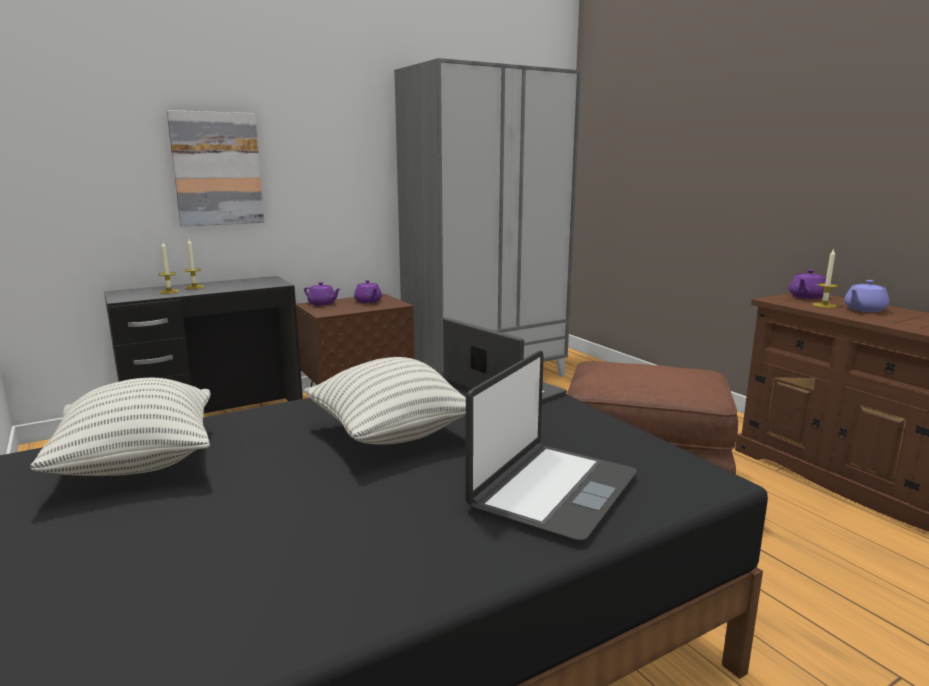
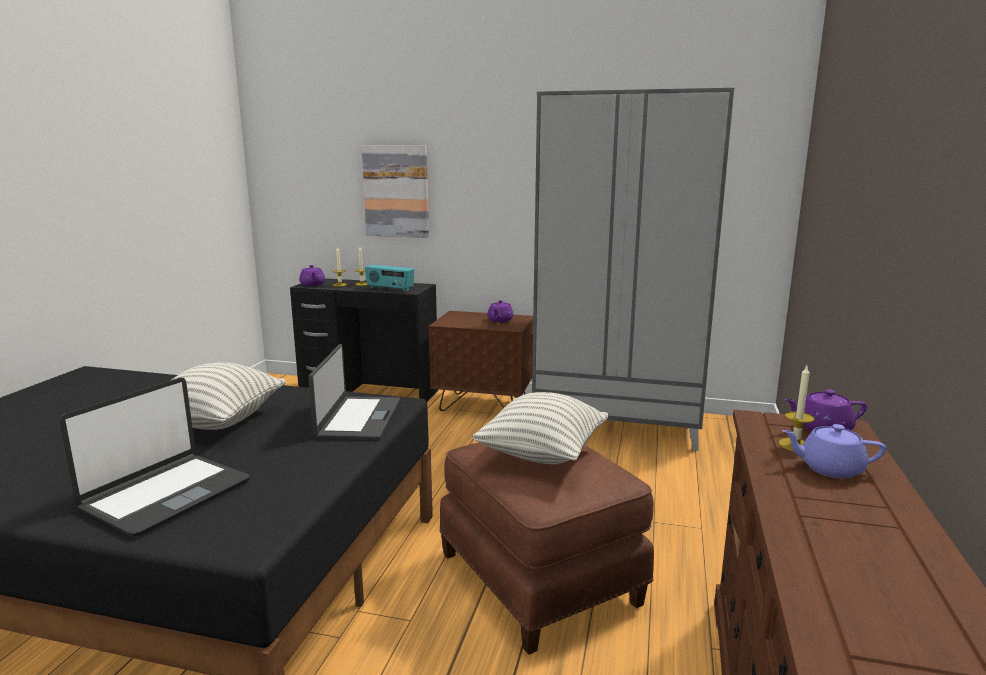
camera: 45 degrees right, 0 degrees up
pillow [30,378,211,476] -> pillow moved to [472,392,608,464]
purple teapot [304,282,340,306] -> purple teapot moved to [299,265,325,286]
laptop [466,351,637,544] -> laptop turned 45 degrees counterclockwise [59,377,250,537]
none -> radio [365,265,414,292]

